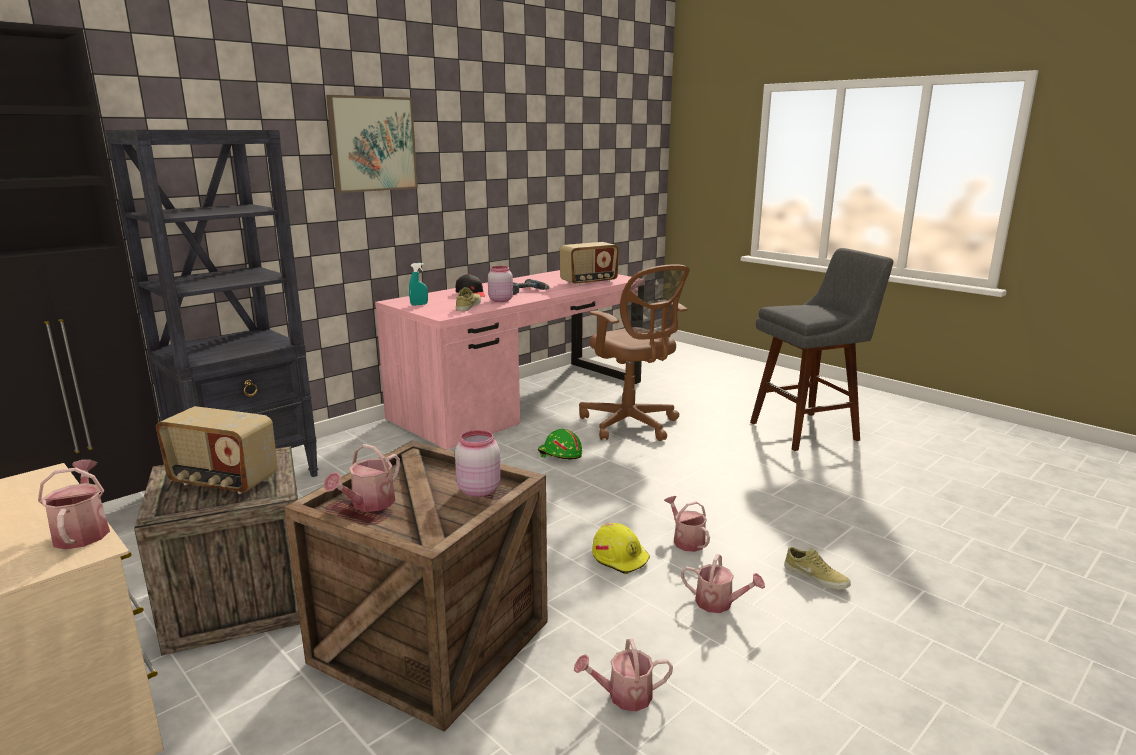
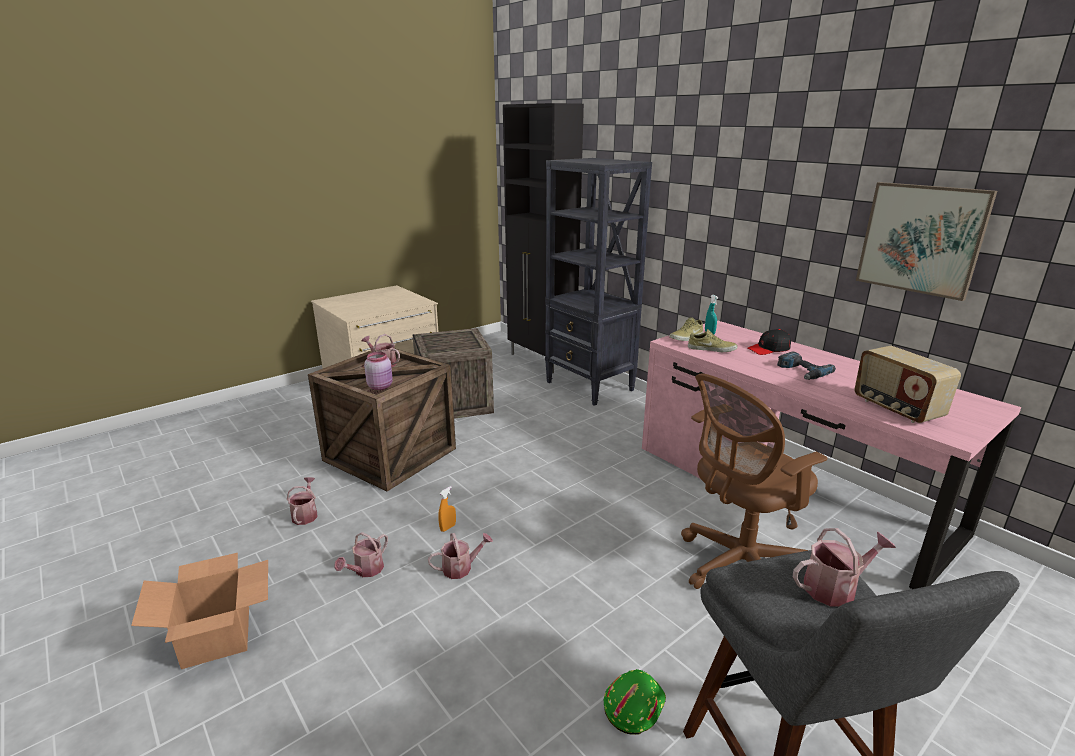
camera: 95 degrees right, 5 degrees up
watering can [38,460,110,549] -> watering can moved to [793,528,896,607]
radio [156,406,278,494] -> none
picture [326,95,418,193] -> picture moved to [856,182,997,301]
pink jar [488,266,513,302] -> none
green hard hat [538,429,582,460] -> green hard hat moved to [604,669,666,735]
yellow hard hat [592,523,650,574] -> orange spray bottle [438,486,456,532]
beige shoe [784,547,851,590] -> beige shoe moved to [669,317,703,341]
none -> cardboard box [131,553,268,669]

